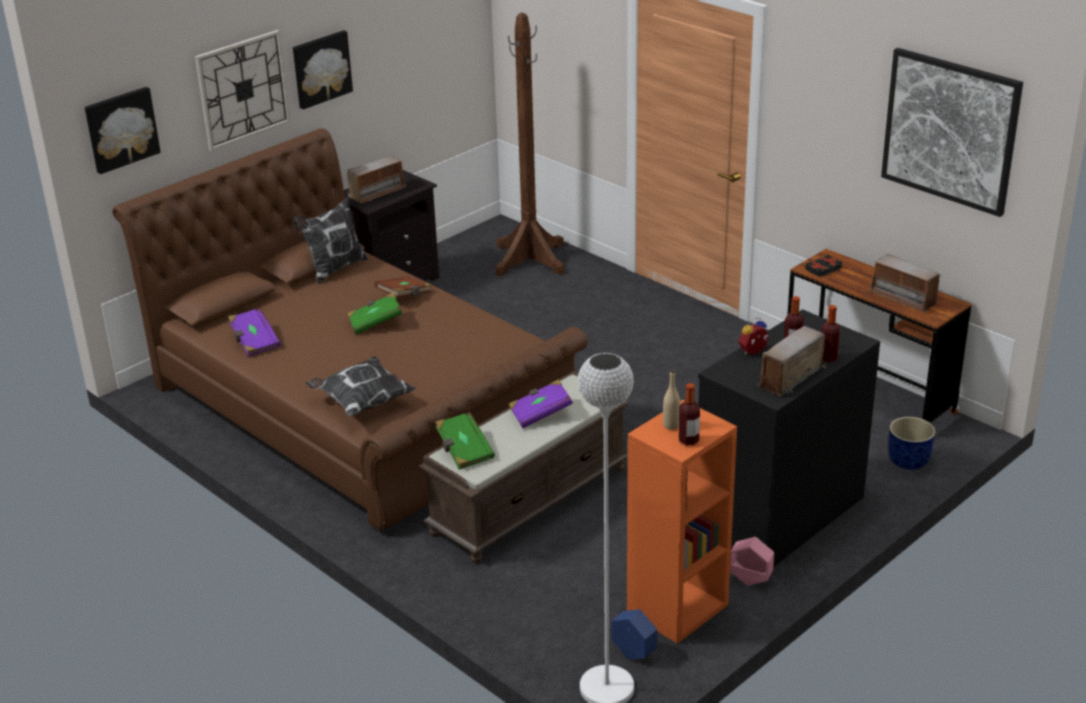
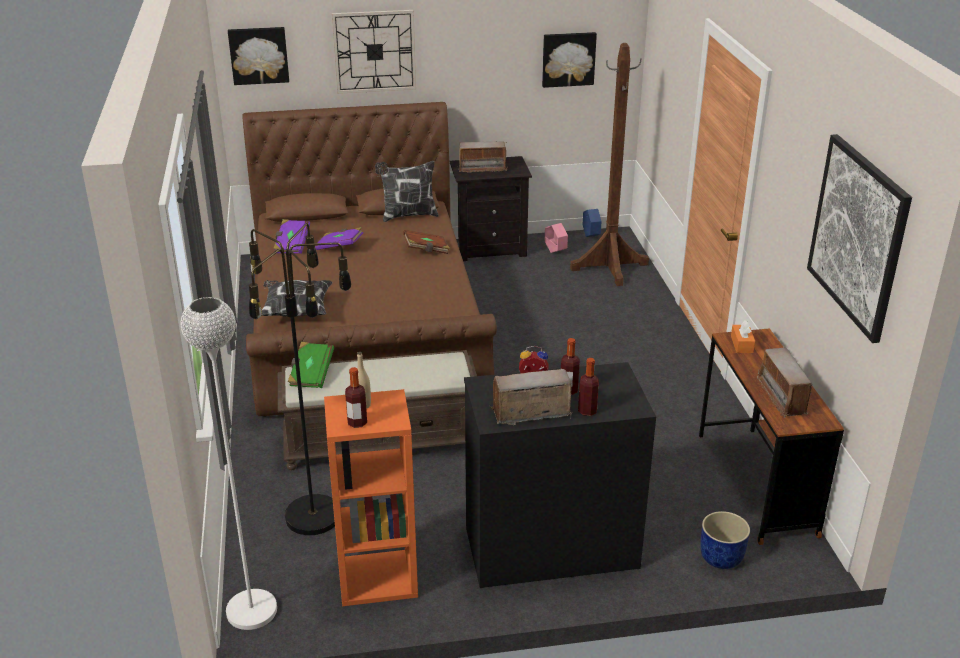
camera: 35 degrees right, 0 degrees up
picture [293,30,353,109] -> picture moved to [542,32,597,88]
green book [348,292,402,334] -> none
purple book [508,379,573,428] -> purple book moved to [315,227,363,250]
blue planter [611,609,657,659] -> blue planter moved to [583,209,602,237]
pink planter [730,537,774,586] -> pink planter moved to [545,223,568,253]
black book [805,255,842,277] -> orange tissue box [731,320,755,353]
none -> floor lamp [249,223,351,535]

